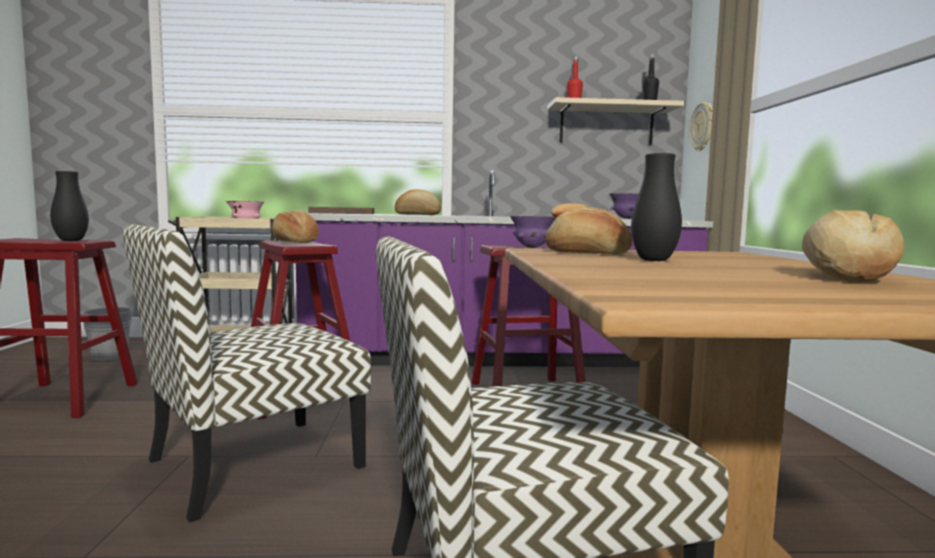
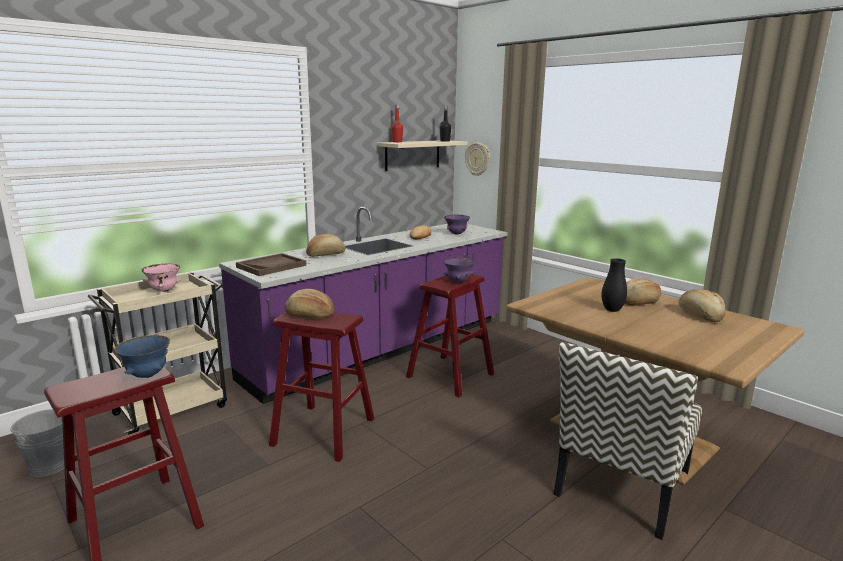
camera: 40 degrees left, 10 degrees up
black vase [50,171,89,241] -> blue bowl [115,335,170,378]
chair [123,224,371,523] -> none
bread [546,208,632,254] -> bread moved to [624,277,661,306]

